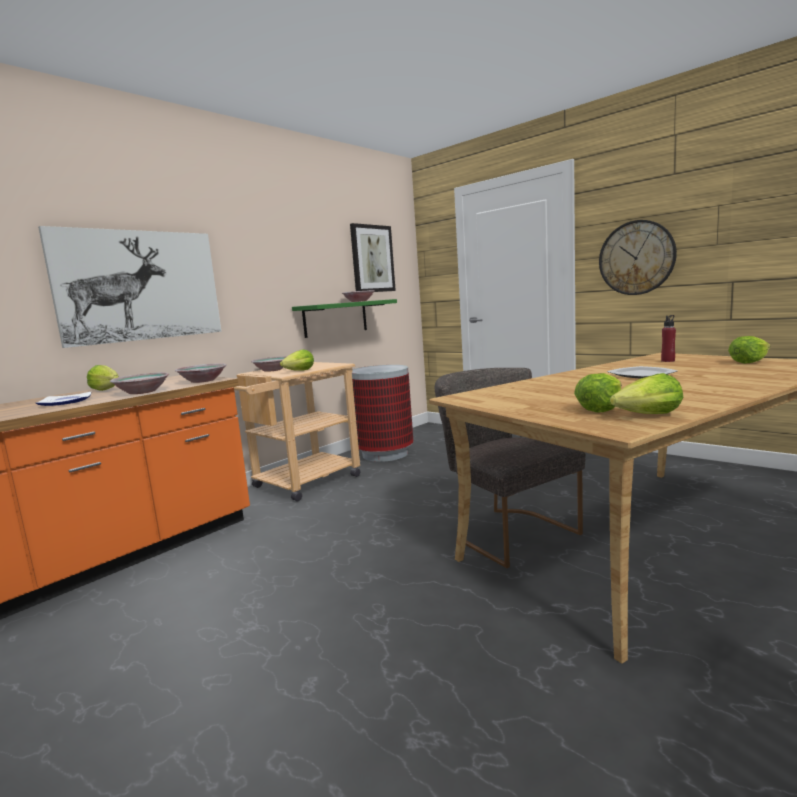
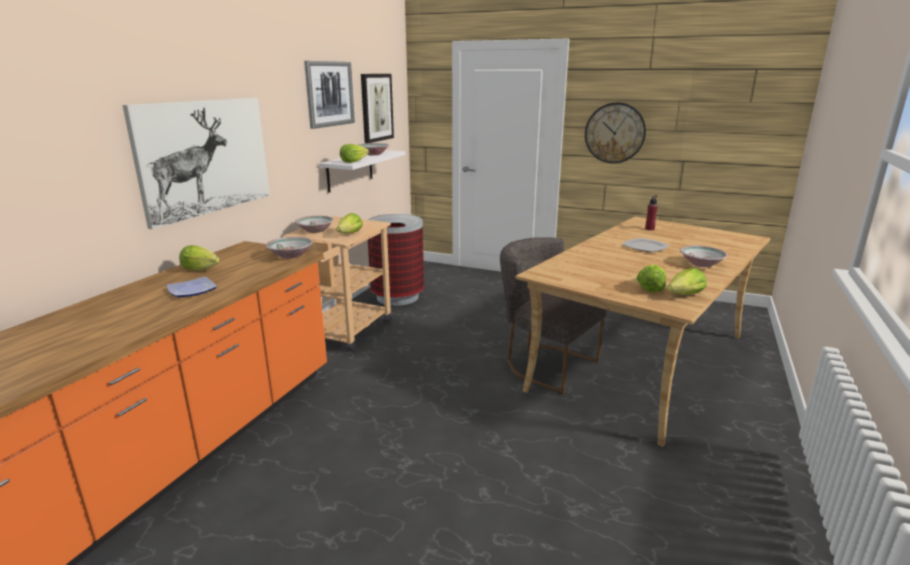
camera: 20 degrees left, 10 degrees up
bowl [110,372,169,394] -> bowl moved to [680,245,728,267]
green shelf [292,299,397,338] -> white shelf [319,150,406,193]
lettuce [728,336,770,364] -> lettuce moved to [340,144,369,163]
none -> picture [304,61,355,129]

